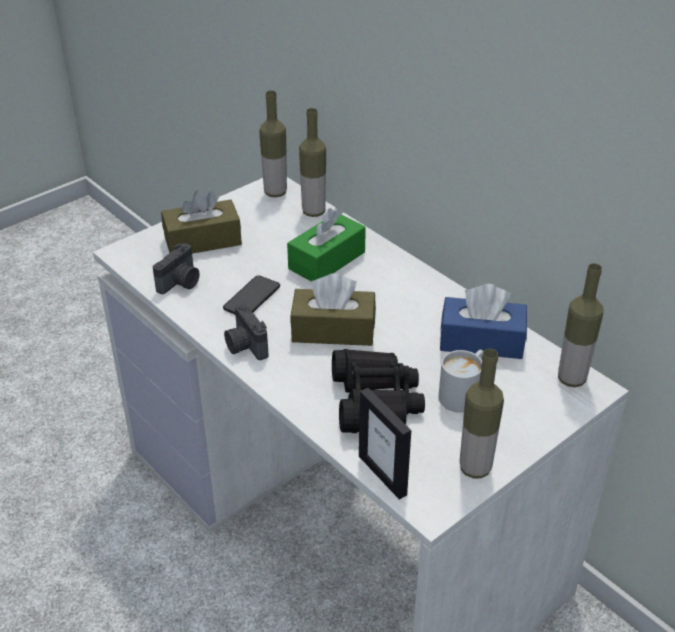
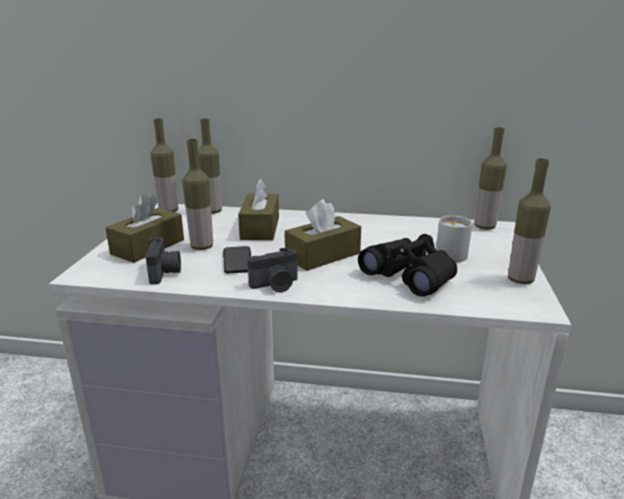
camera: 40 degrees left, 15 degrees down
camera [224,303,268,360] -> camera turned 45 degrees counterclockwise [247,247,298,292]
green tissue box [287,207,366,281] -> brown tissue box [238,178,279,240]
picture frame [359,388,411,500] -> none
blue tissue box [440,284,527,359] -> none
none -> bottle [182,139,213,250]

